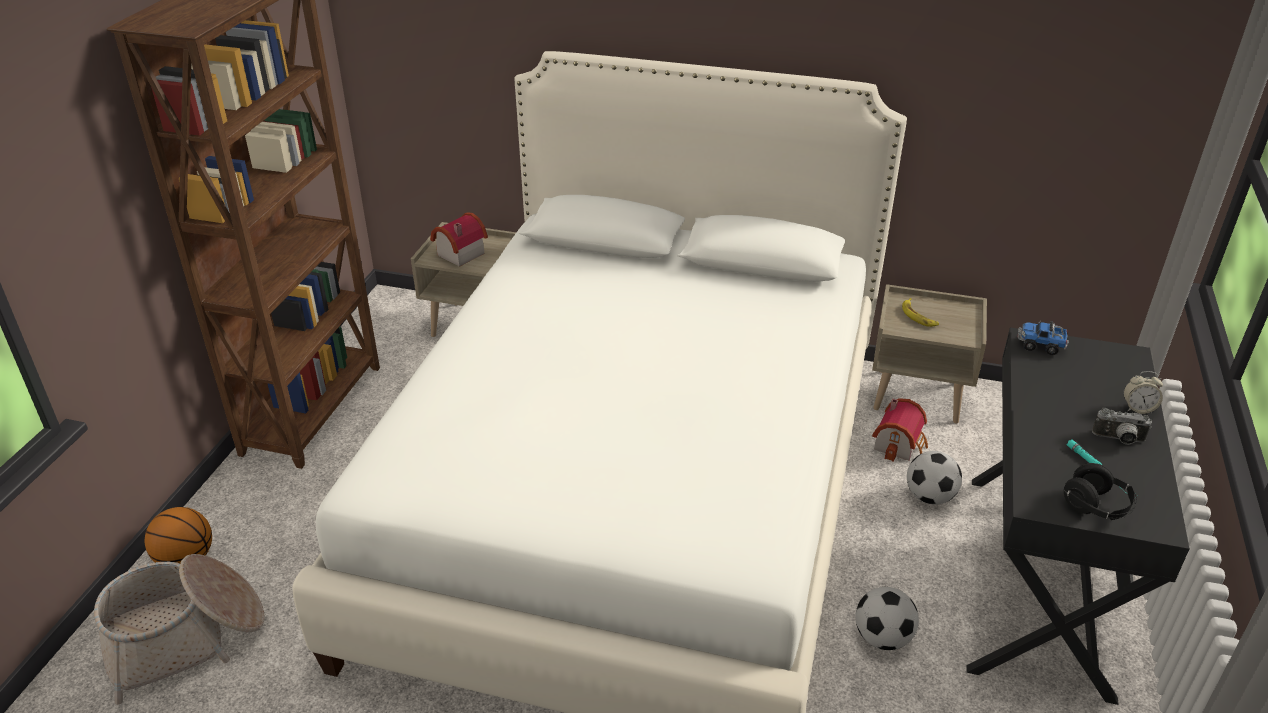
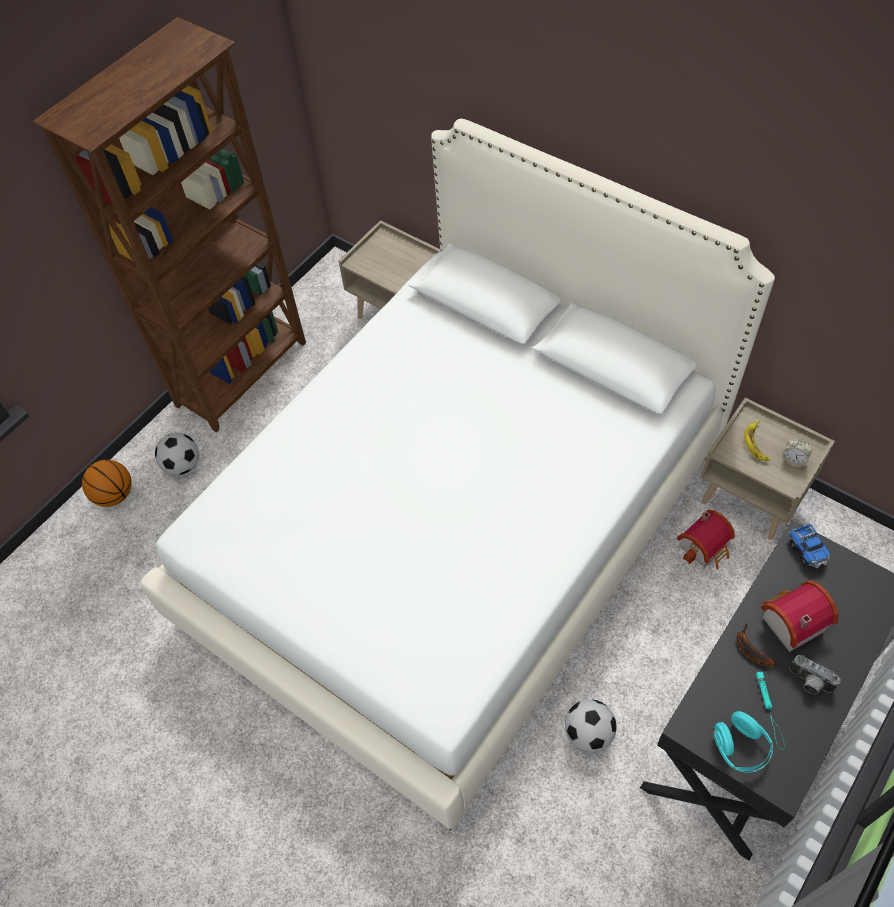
camera: 25 degrees right, 20 degrees up
basket [94,554,265,705] -> none
toy house [430,212,488,267] -> toy house moved to [761,580,838,652]
football [907,451,962,505] -> football moved to [155,433,199,475]
toy truck [1018,320,1069,355] -> toy truck turned 150 degrees counterclockwise [788,524,830,568]
black headphones [1064,463,1137,520] -> turquoise headphones [712,711,773,773]
alarm clock [1124,371,1163,414] -> alarm clock moved to [783,438,812,467]
none -> banana [737,624,777,667]

